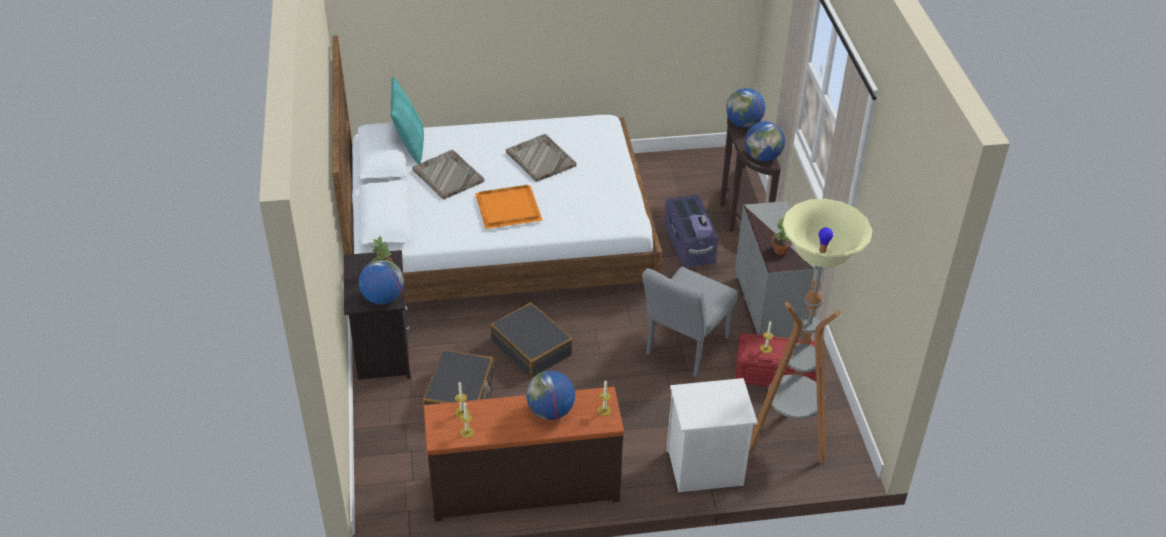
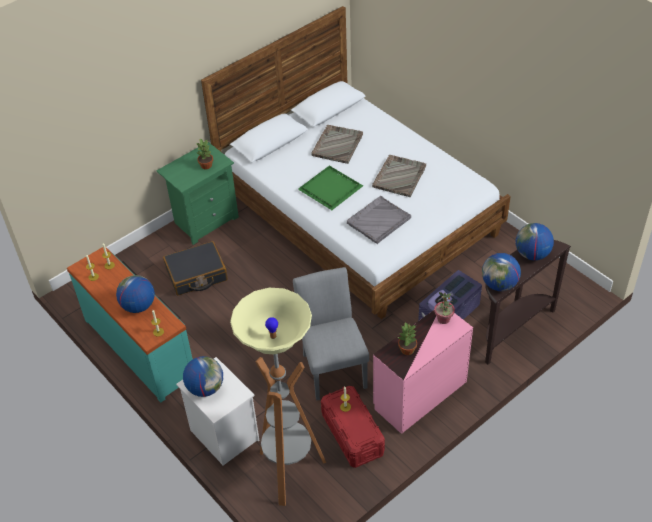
camera: 60 degrees right, 5 degrees up
black nightstand [344,250,410,380] -> green nightstand [156,142,239,245]
globe [359,260,404,305] -> globe moved to [183,356,223,397]
turquoise pillow [390,77,424,164] -> none
brown dresser [424,387,624,522] -> turquoise dresser [67,247,193,402]
orange tray [475,185,543,229] -> green tray [298,166,363,210]
black suitcase [490,303,573,377] -> none
grey chair [642,267,738,377] -> grey chair turned 75 degrees clockwise [293,267,369,401]
grey dresser [735,201,815,339] -> pink dresser [373,310,473,434]
none -> grey tray [347,196,411,244]
none -> potted plant [434,292,455,324]

